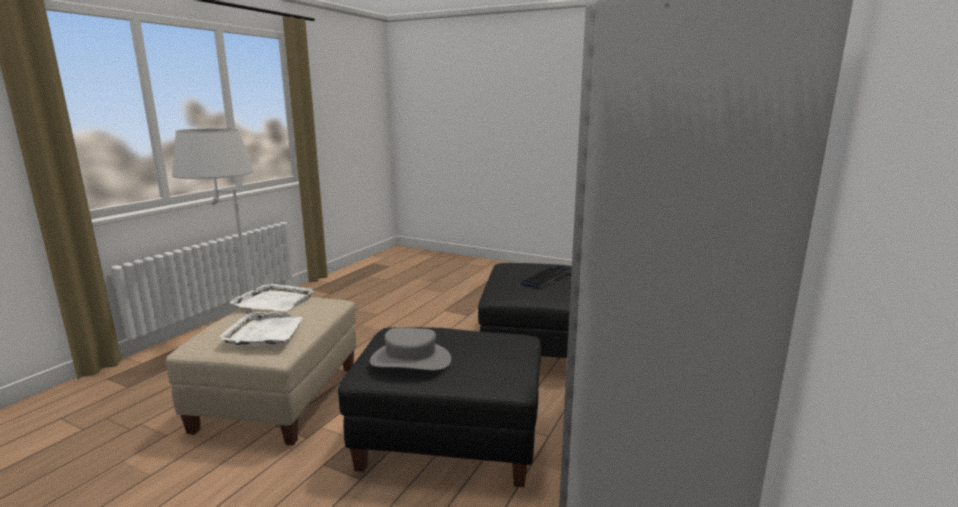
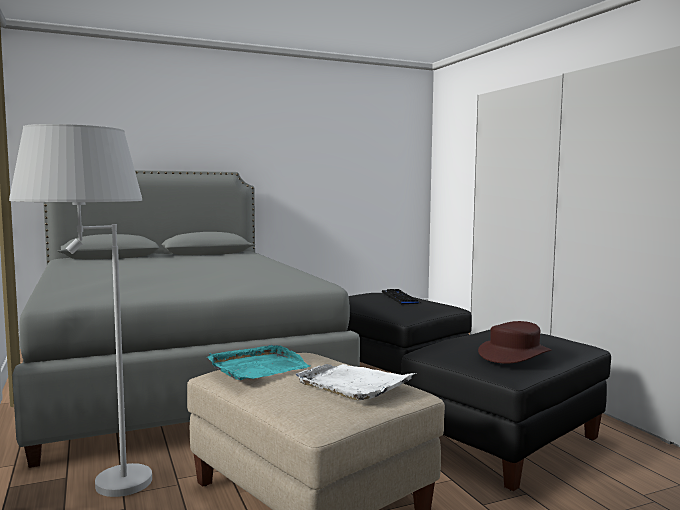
camera: 50 degrees left, 10 degrees down
white tray [230,283,314,311] -> turquoise tray [207,345,310,380]
grey hat [370,327,451,370] -> brown hat [478,321,552,363]
none -> grey bed [12,170,360,468]

